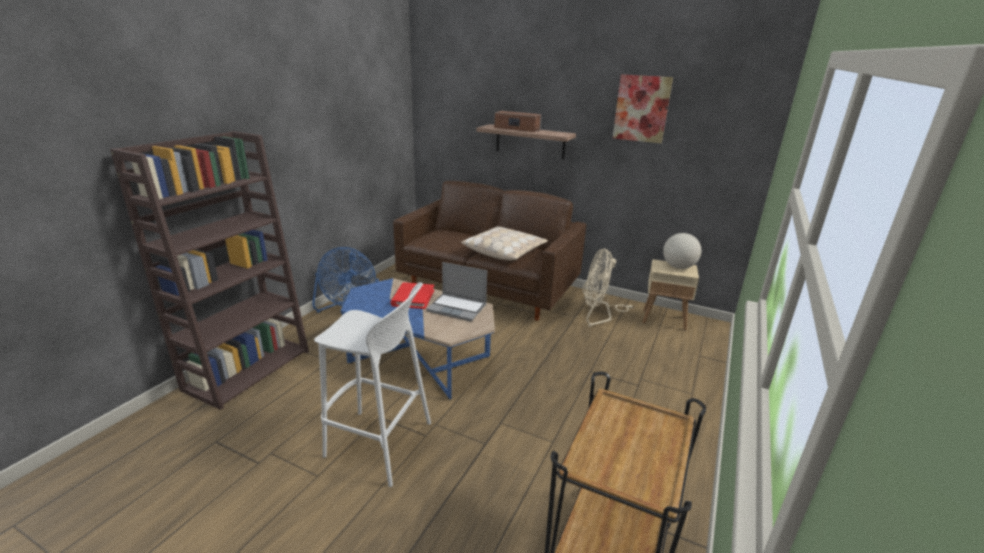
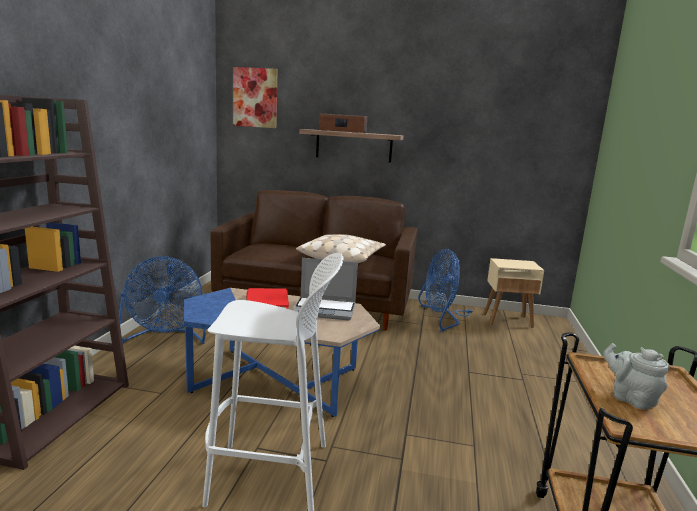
camera: 15 degrees left, 10 degrees down
beige fan [583,248,634,327] -> blue fan [418,249,473,332]
picture [613,75,673,143] -> picture moved to [233,67,278,128]
globe [663,233,702,269] -> none
none -> grey teapot [603,343,670,410]

